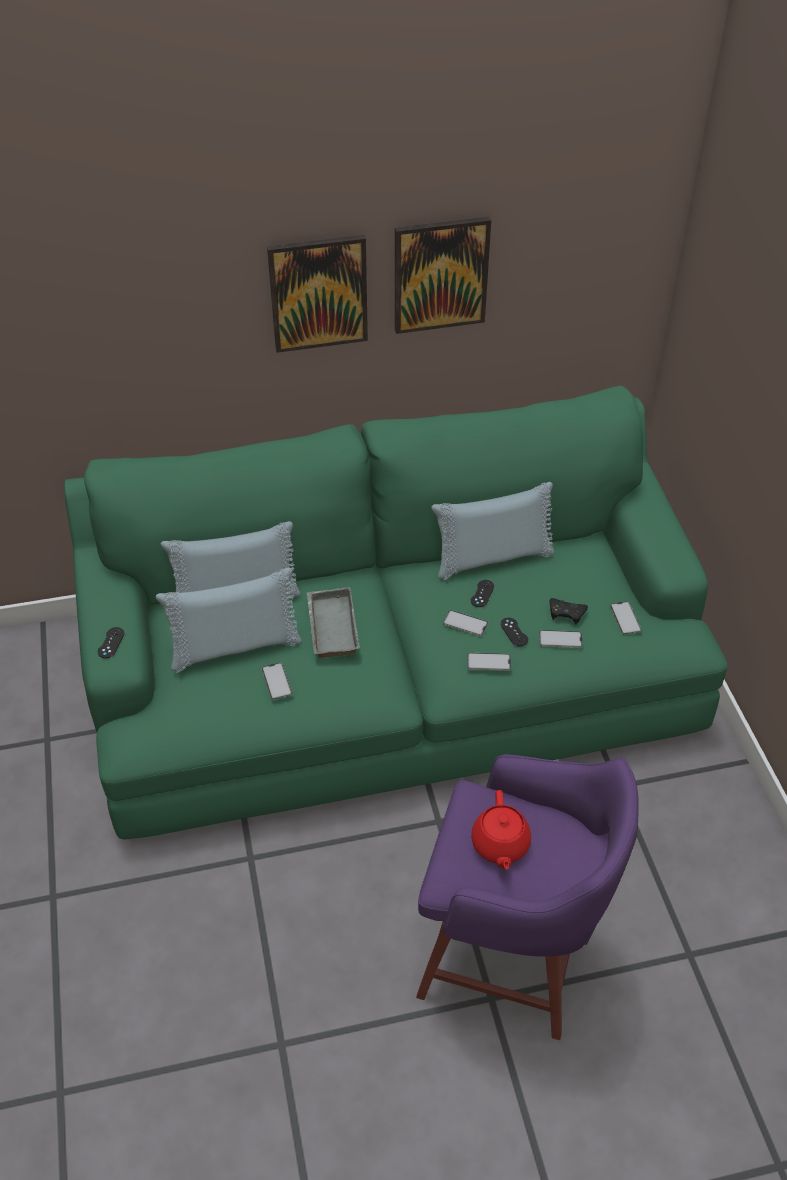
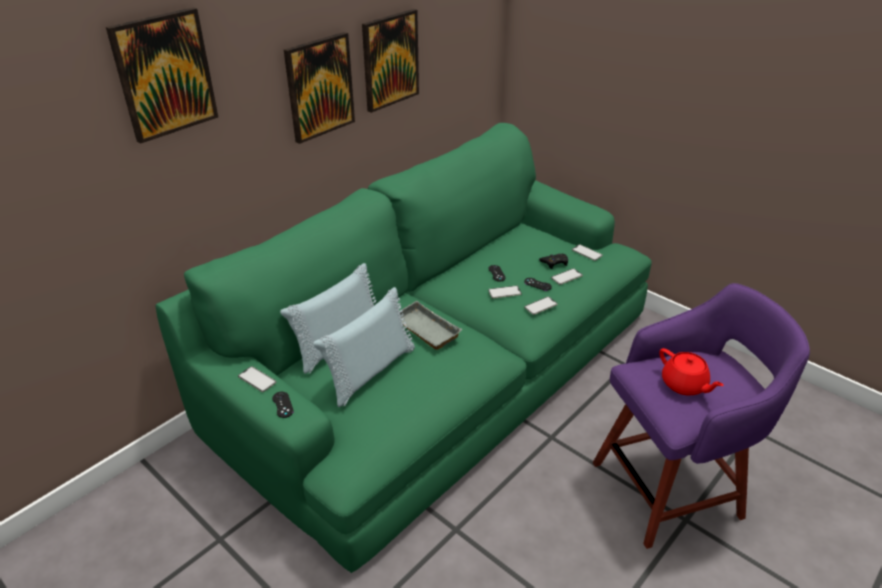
camera: 35 degrees left, 10 degrees down
phone [262,662,292,700] -> phone moved to [238,366,276,392]
blue pillow [431,482,554,580] -> none
none -> picture [106,7,218,144]

